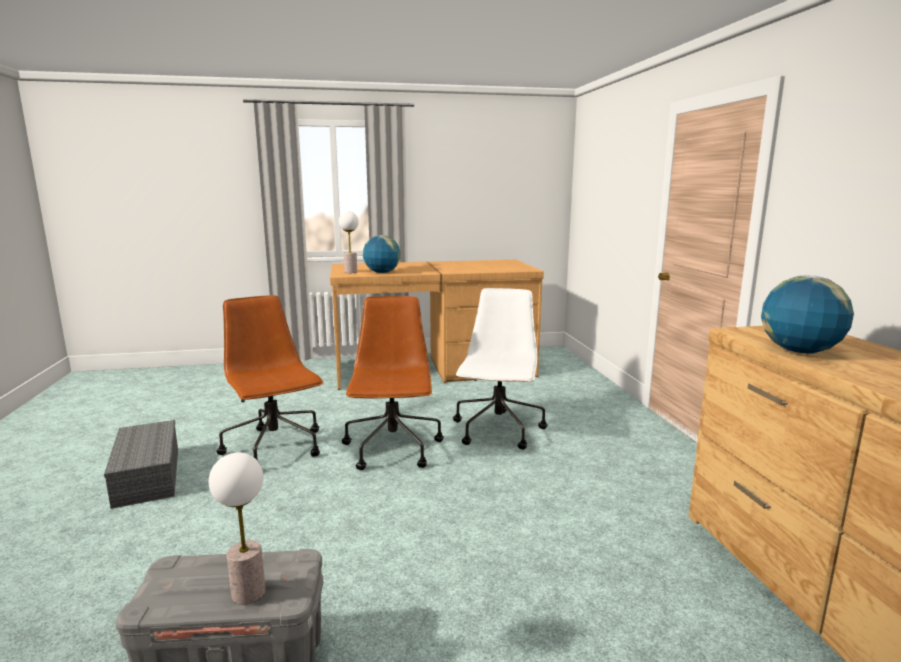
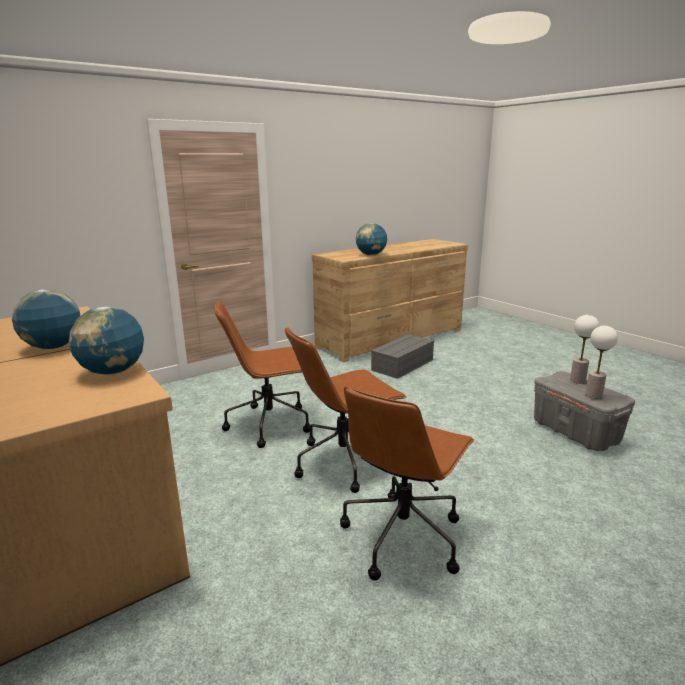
camera: 115 degrees left, 5 degrees up
grey storage box [104,420,178,509] -> grey storage box moved to [371,334,434,379]
table lamp [339,211,359,273] -> table lamp moved to [585,326,618,399]
white office chair [453,288,548,450] -> brown office chair [214,301,310,448]
none -> globe [12,289,80,349]

